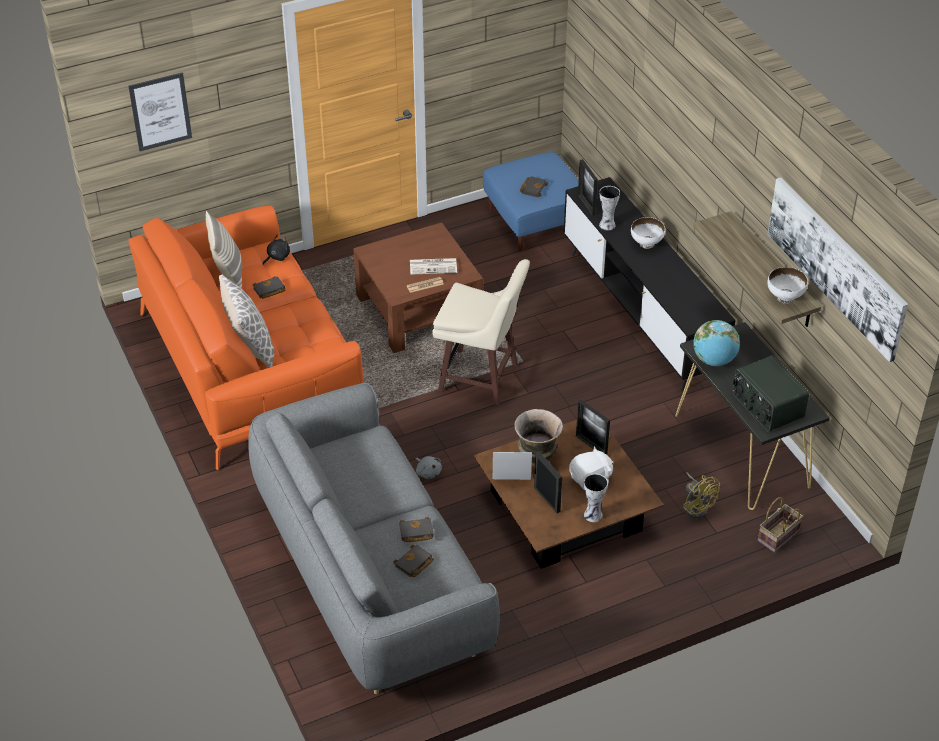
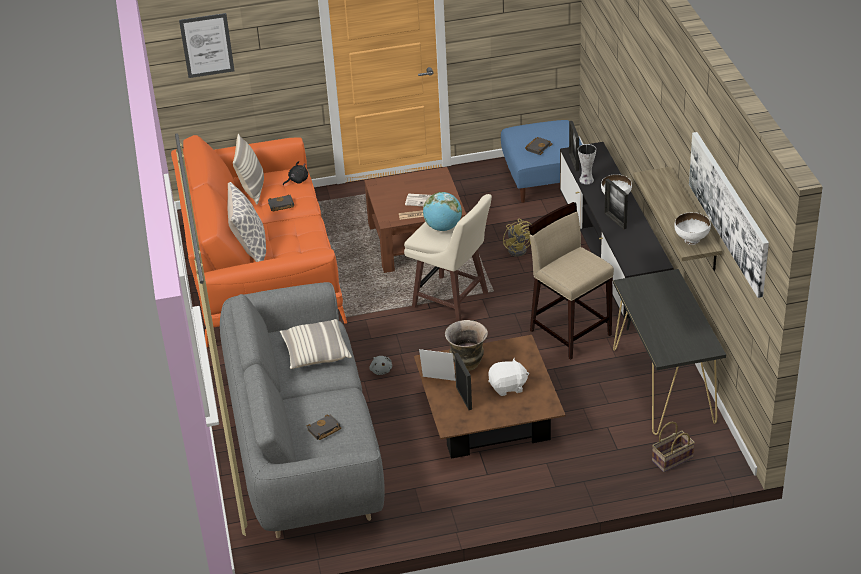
camera: 15 degrees right, 5 degrees down
black book [399,517,434,543] -> none
picture frame [576,400,610,455] -> picture frame moved to [605,179,628,229]
vase [584,474,608,522] -> none
yellow fan [683,472,720,519] -> yellow fan moved to [503,219,531,257]
globe [693,320,740,366] -> globe moved to [423,192,462,231]
radio [733,355,809,432] -> none
none -> pillow [280,319,352,369]
none -> beige stool [529,202,614,360]

